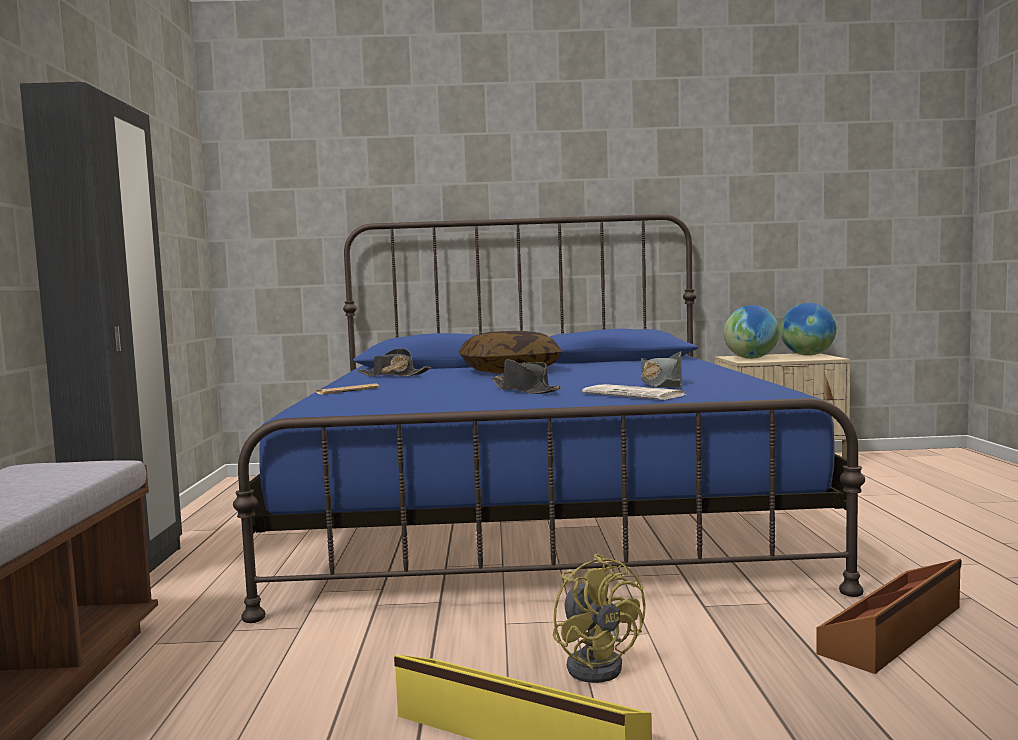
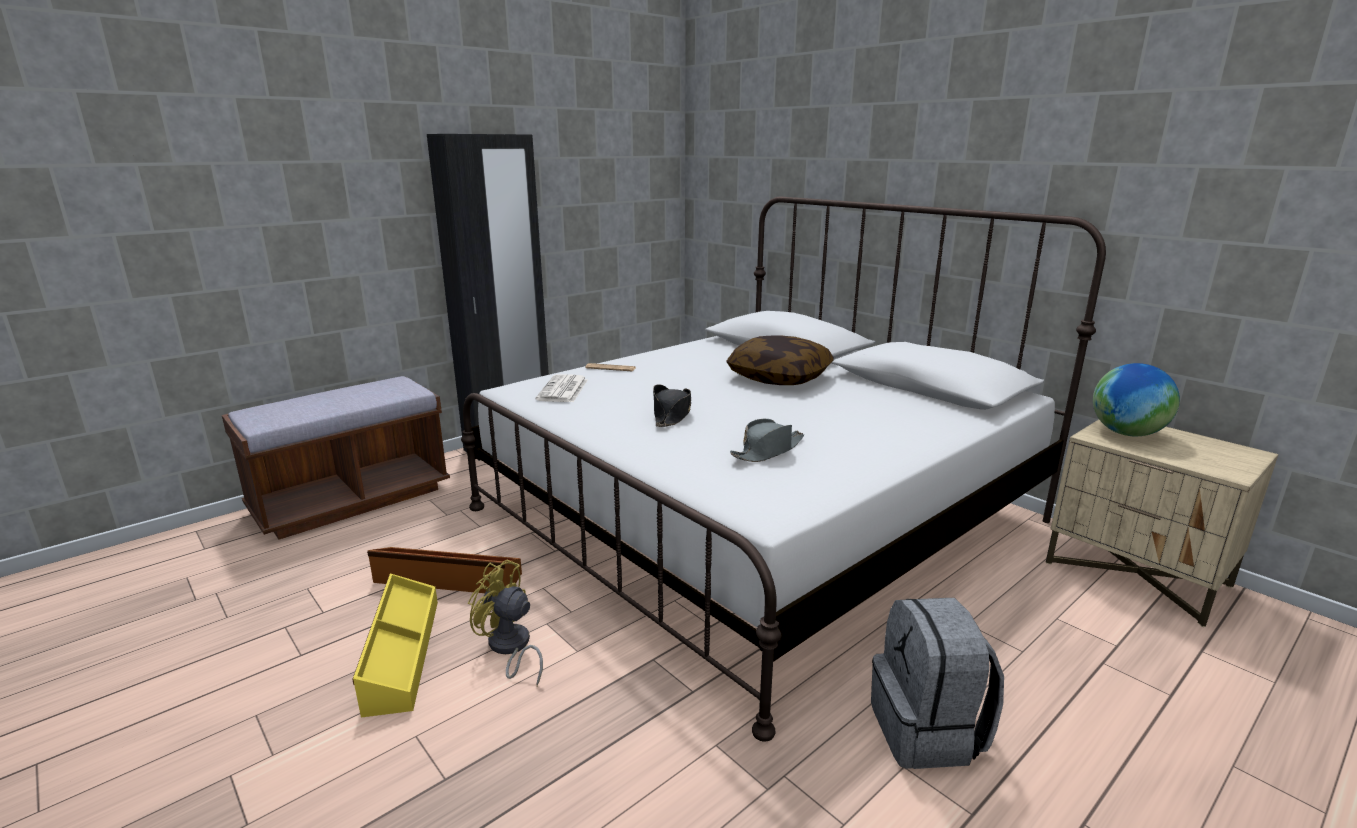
camera: 50 degrees right, 15 degrees up
blue bed [233,214,865,623] -> white bed [461,197,1106,742]
black hat [358,348,431,377] -> none
yellow fan [553,554,646,683] -> yellow fan turned 90 degrees clockwise [468,559,543,686]
newspaper [582,384,685,400] -> newspaper moved to [536,374,588,402]
globe [780,303,837,356] -> none
brown storage box [816,559,961,674] -> brown storage box moved to [367,547,522,593]
none -> grey backpack [871,598,1004,769]

